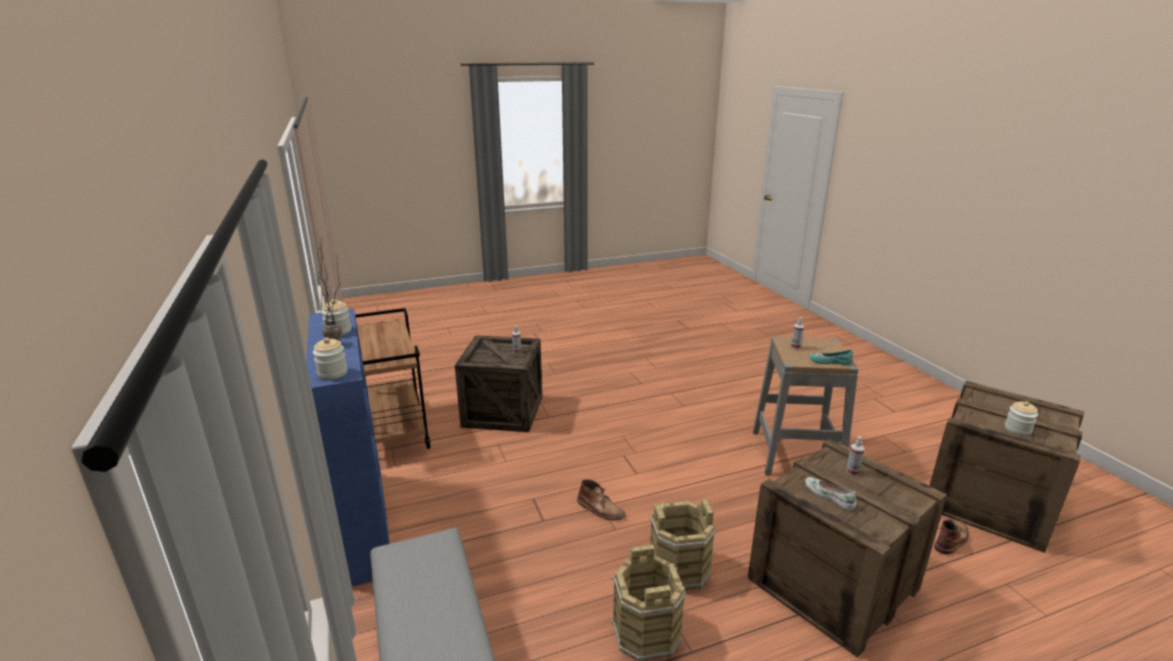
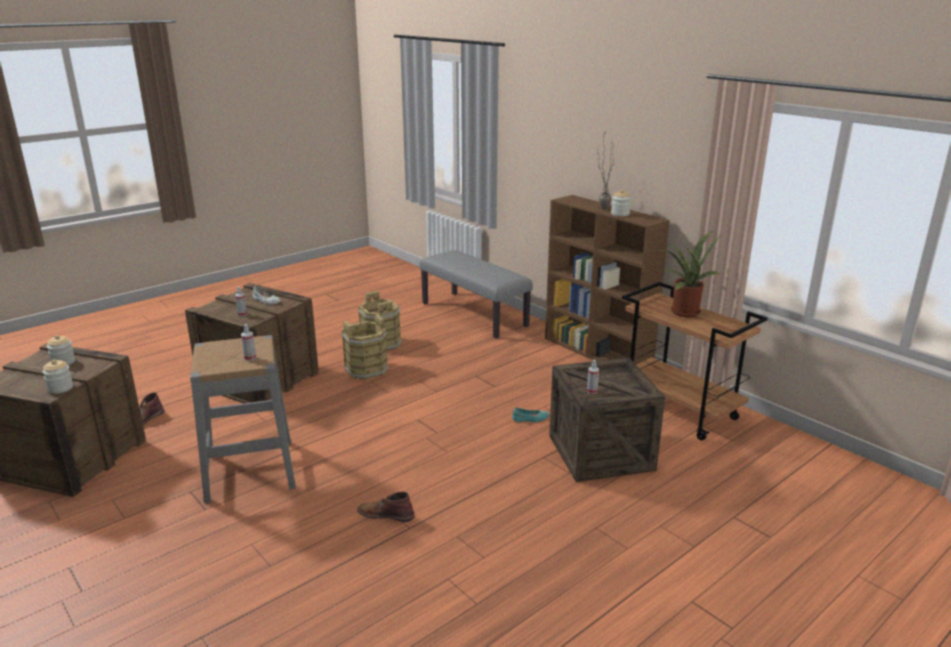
camera: 160 degrees right, 0 degrees up
blue bookcase [306,308,390,586] -> brown bookcase [545,195,670,364]
jar [313,338,348,380] -> jar moved to [43,359,73,394]
brown boot [577,479,625,520] -> brown boot moved to [357,491,415,522]
turquoise shoe [809,350,853,365] -> turquoise shoe moved to [512,407,549,422]
none -> potted plant [658,231,720,317]

